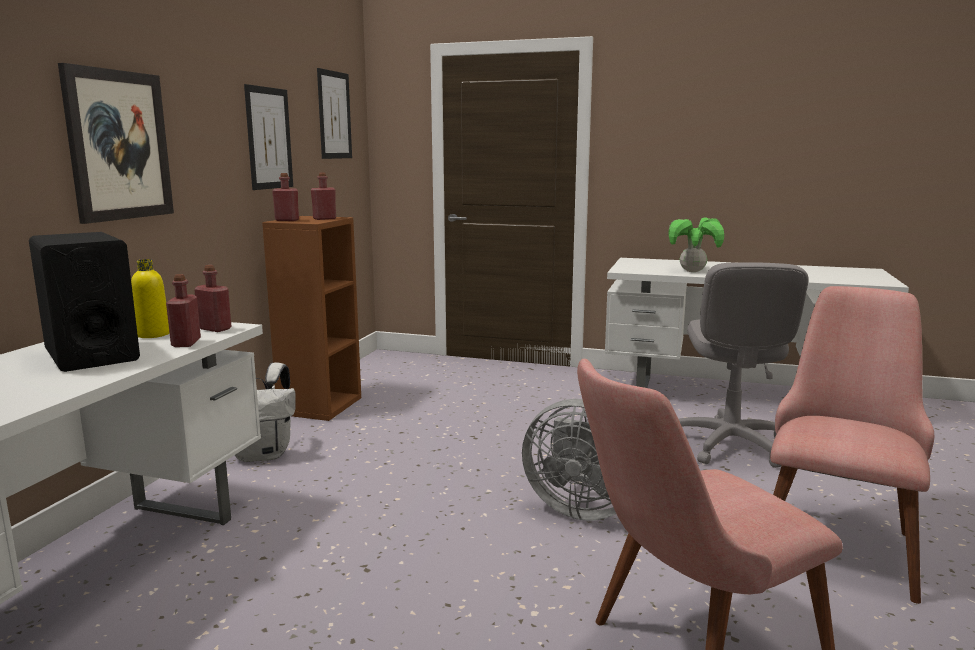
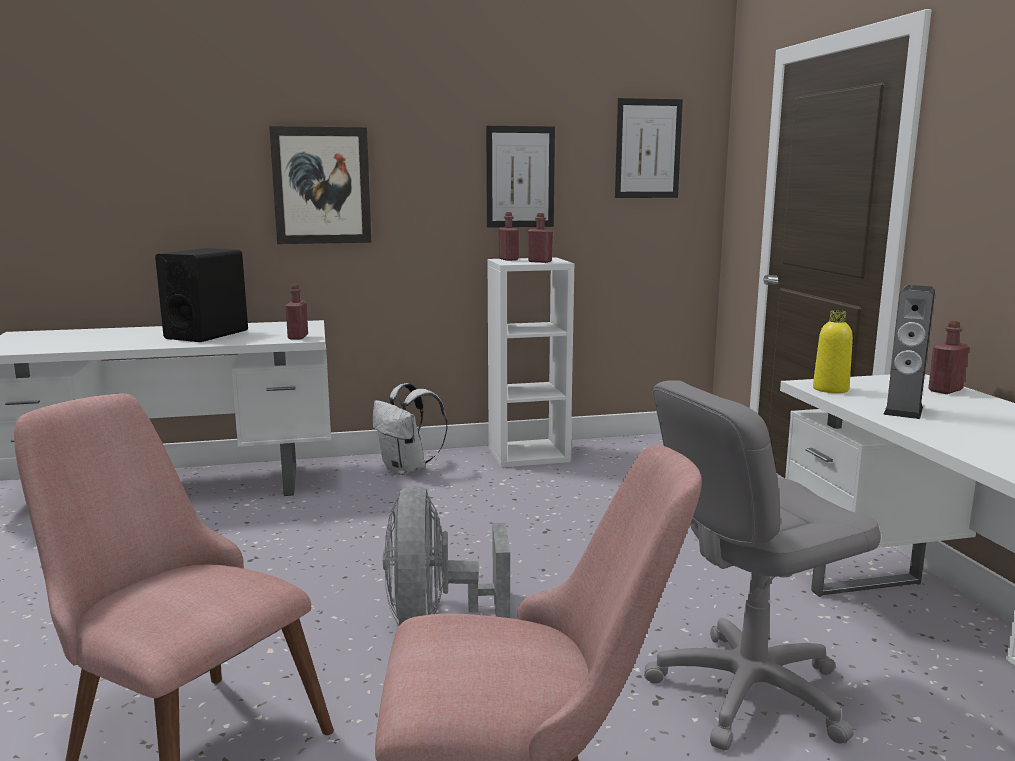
camera: 60 degrees right, 0 degrees up
yellow bottle [131,259,170,338] -> yellow bottle moved to [813,310,853,393]
red bottle [166,274,201,347] -> red bottle moved to [928,321,969,394]
brown bookcase [262,216,361,421] -> white bookcase [488,257,574,468]
potted plant [668,217,724,272] -> speaker [883,285,935,419]

